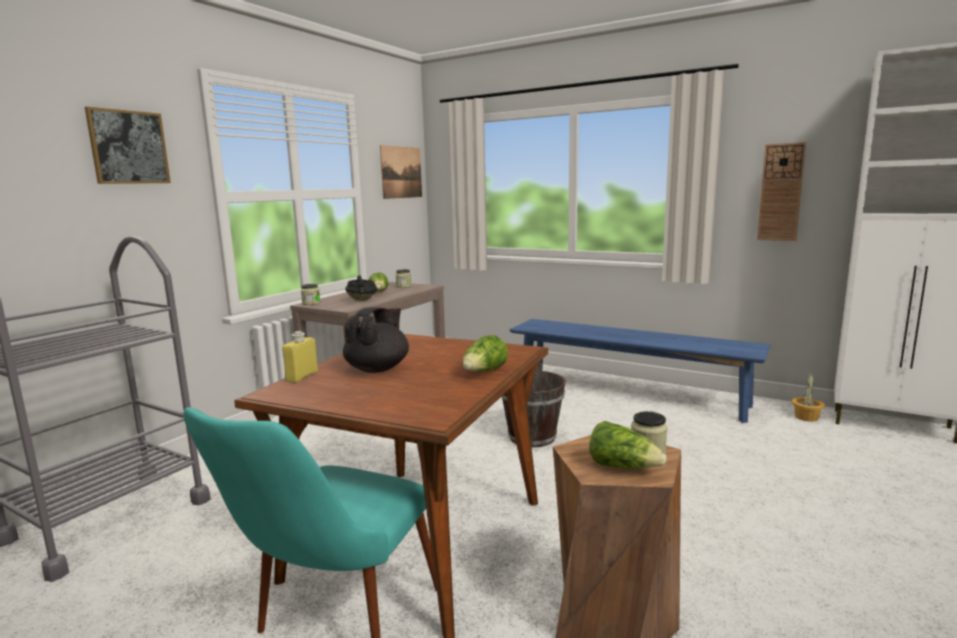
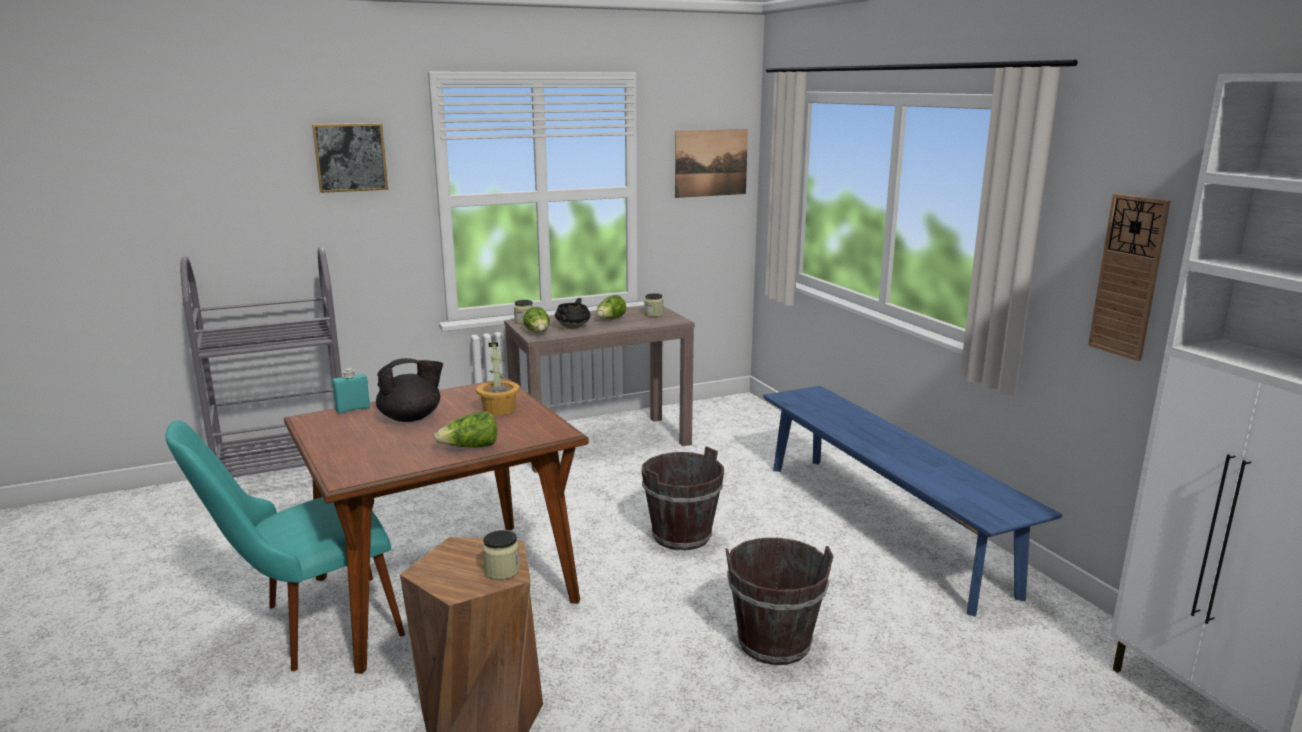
camera: 35 degrees right, 5 degrees up
yellow bottle [282,331,318,383] -> turquoise bottle [332,368,370,414]
lettuce [589,421,667,469] -> lettuce moved to [523,307,550,332]
potted plant [792,373,825,422] -> potted plant moved to [476,342,520,416]
none -> brown bucket [725,538,834,665]

